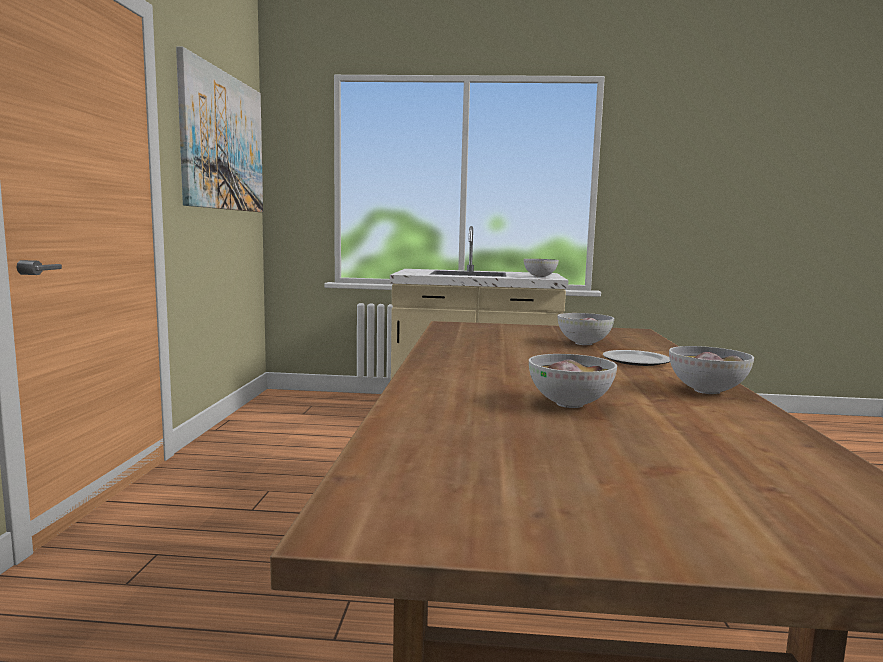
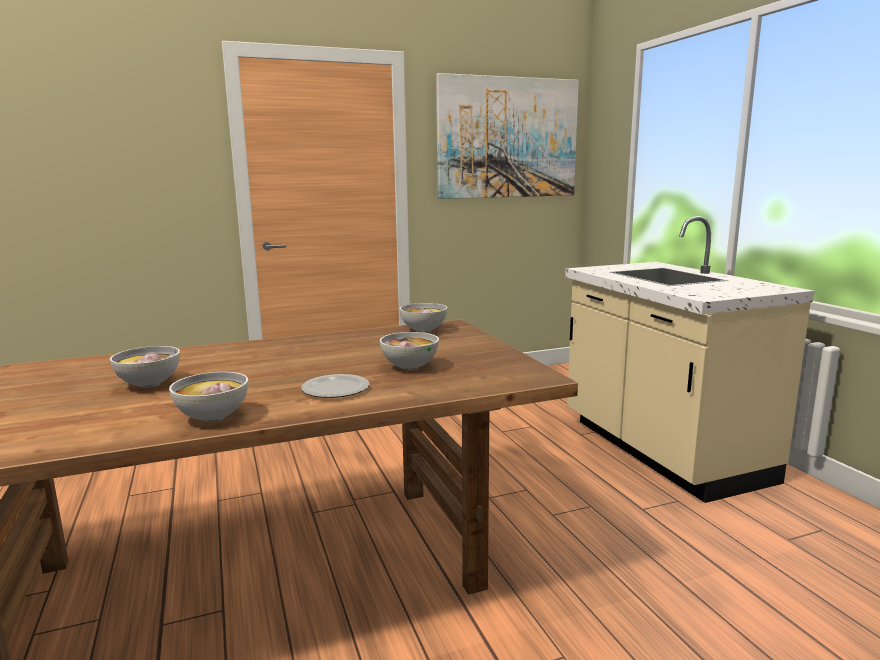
camera: 65 degrees right, 5 degrees up
bowl [524,259,559,277] -> bowl moved to [399,303,447,333]

